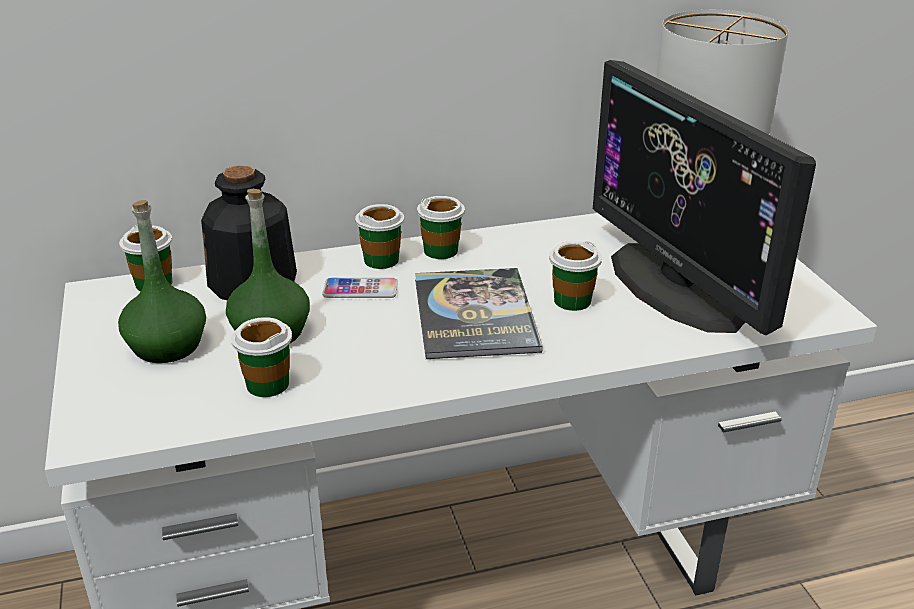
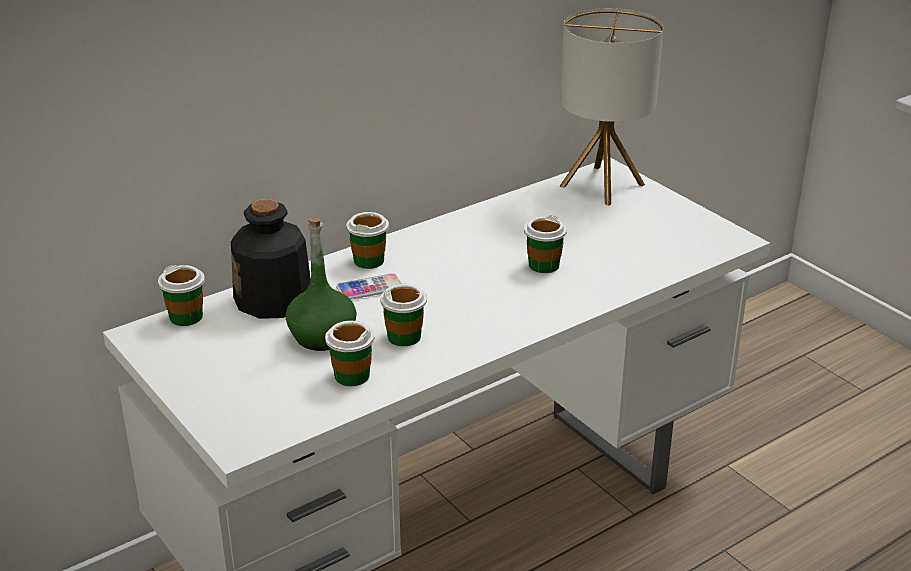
camera: 20 degrees left, 0 degrees up
green bottle [118,200,206,363] -> none
book [415,268,543,359] -> none
cup [417,196,465,259] -> cup moved to [380,284,427,346]
monitor [593,60,816,335] -> none

